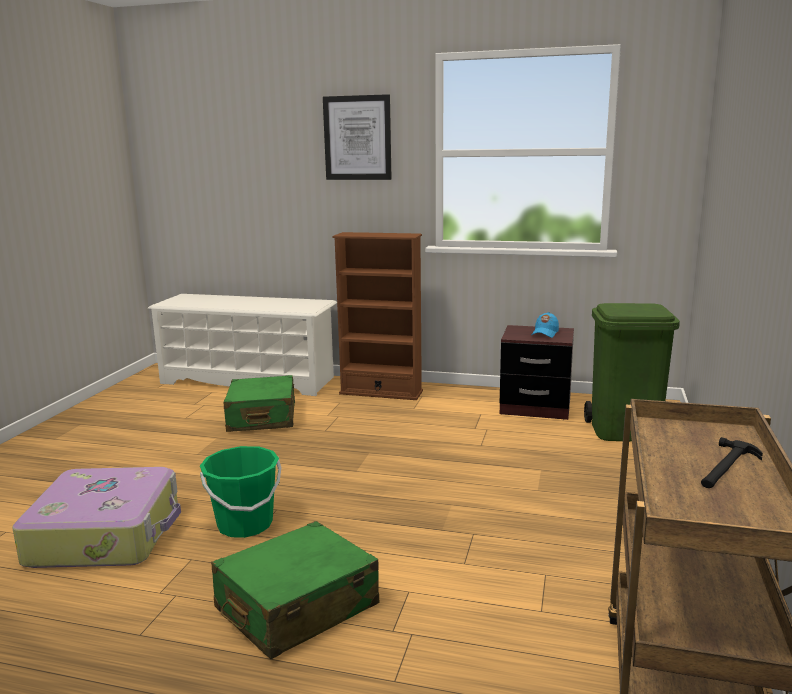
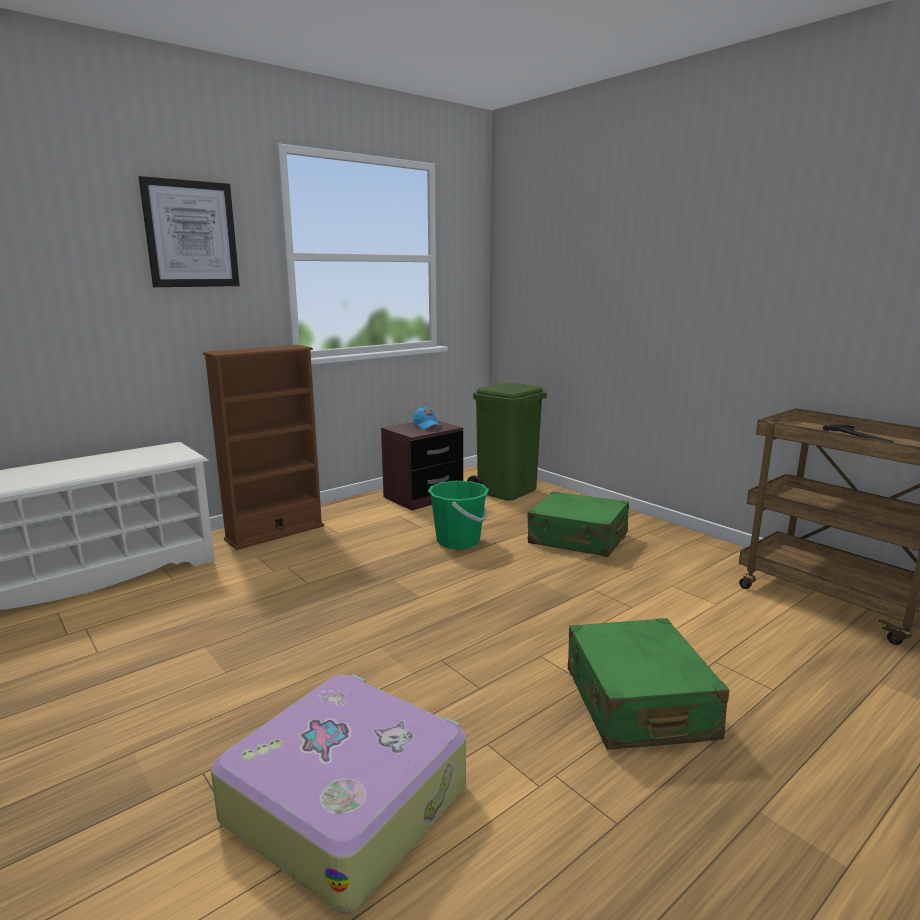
camera: 55 degrees left, 0 degrees up
green bucket [200,446,281,538] -> green bucket moved to [428,481,489,550]
green suitcase [223,375,295,432] -> green suitcase moved to [527,491,629,557]

